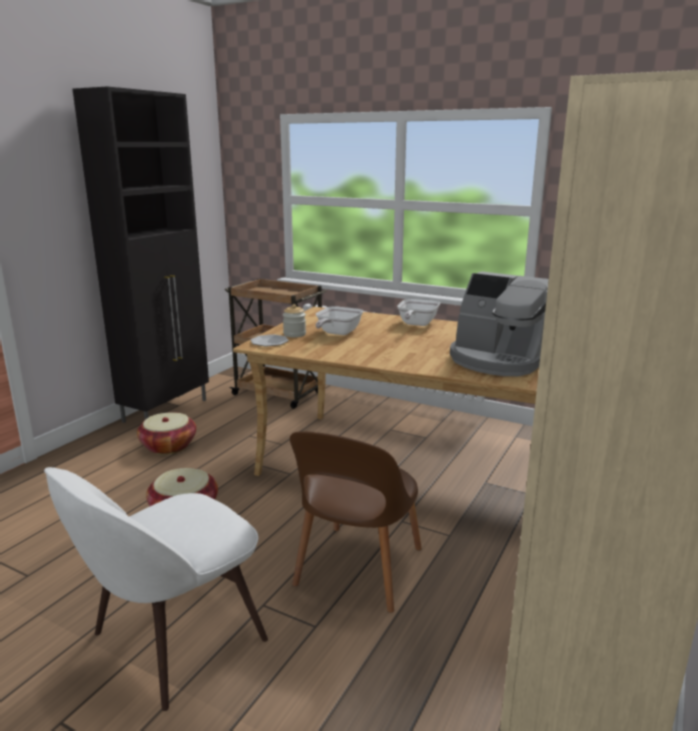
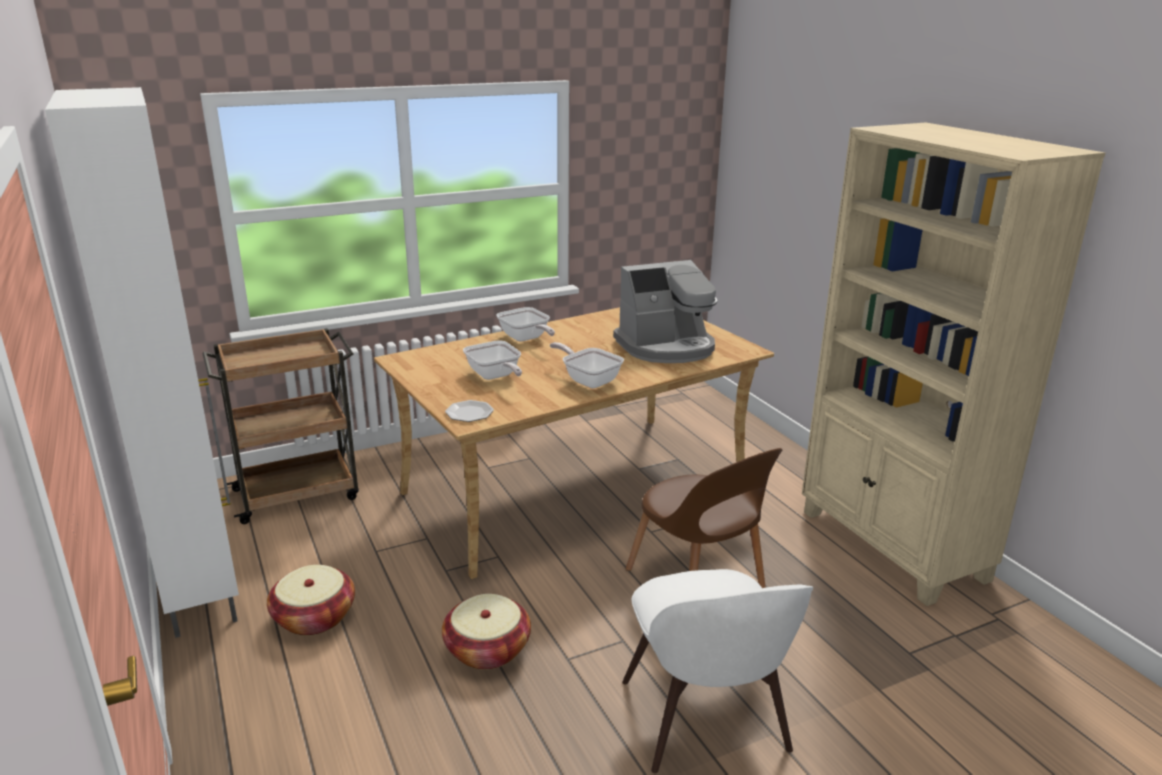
camera: 55 degrees left, 5 degrees up
black cabinet [73,86,209,423] -> white cabinet [45,87,239,638]
jar [283,304,306,337] -> none
none -> frying pan [550,342,624,388]

